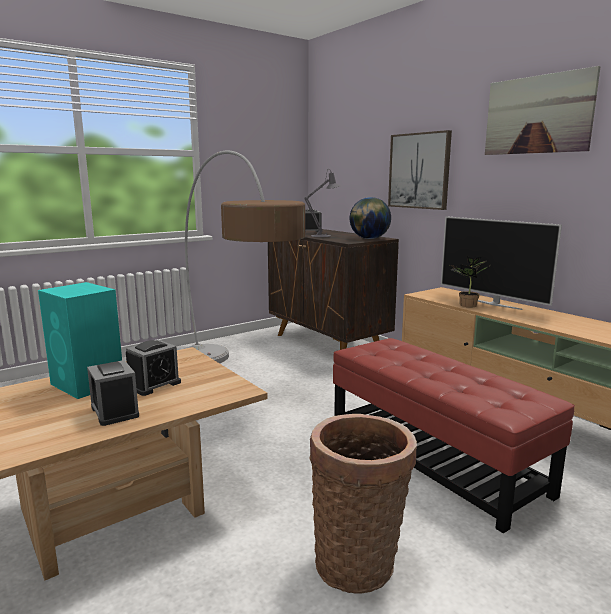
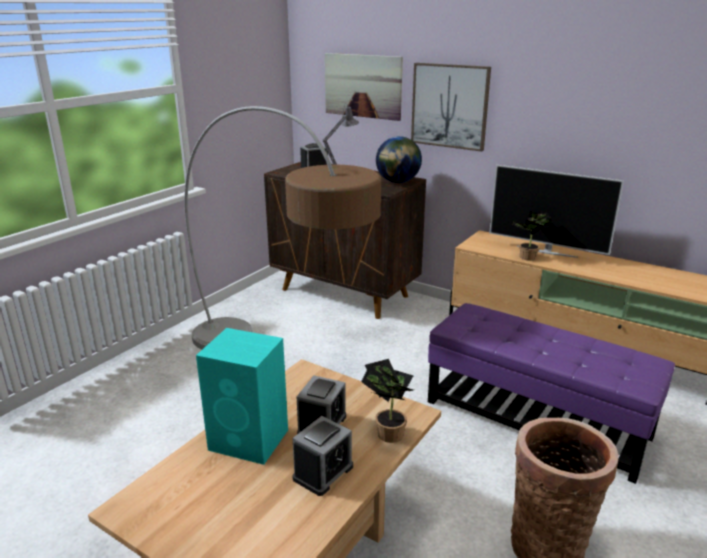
camera: 20 degrees left, 10 degrees up
alarm clock [87,360,139,426] -> alarm clock turned 90 degrees counterclockwise [293,416,353,496]
red ottoman [333,338,575,534] -> purple ottoman [428,303,675,484]
picture [485,66,601,155] -> picture moved to [325,53,403,121]
none -> potted plant [361,359,415,443]

